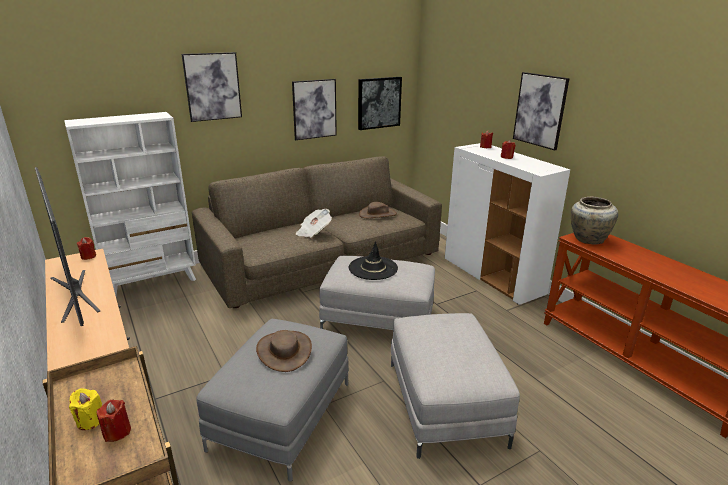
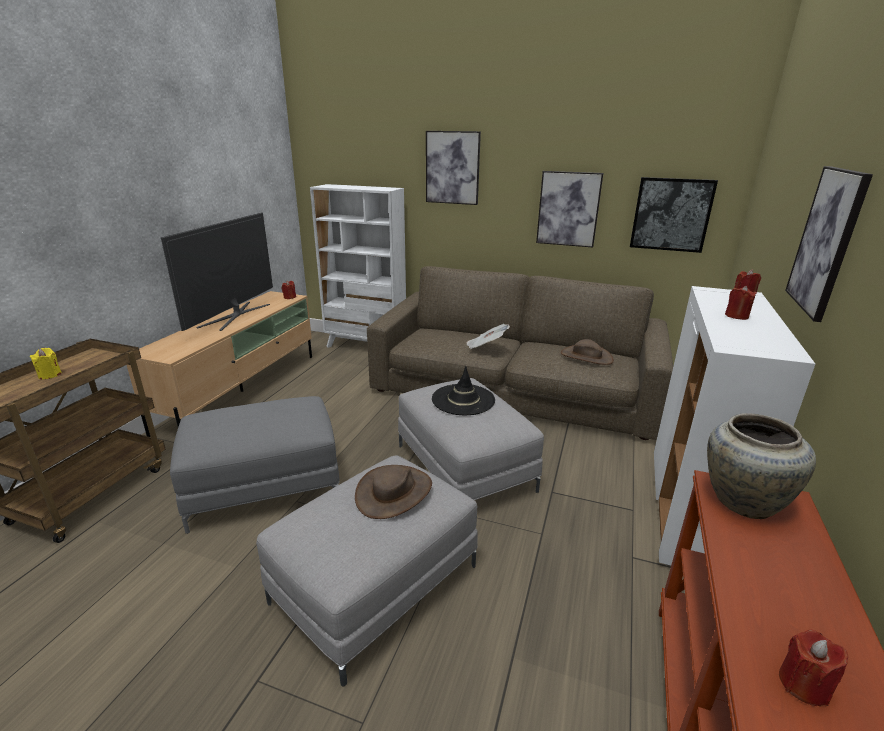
camera: 50 degrees right, 0 degrees up
red candle [97,399,131,442] -> red candle moved to [779,630,848,706]
brown hat [256,330,312,372] -> brown hat moved to [355,465,432,519]

